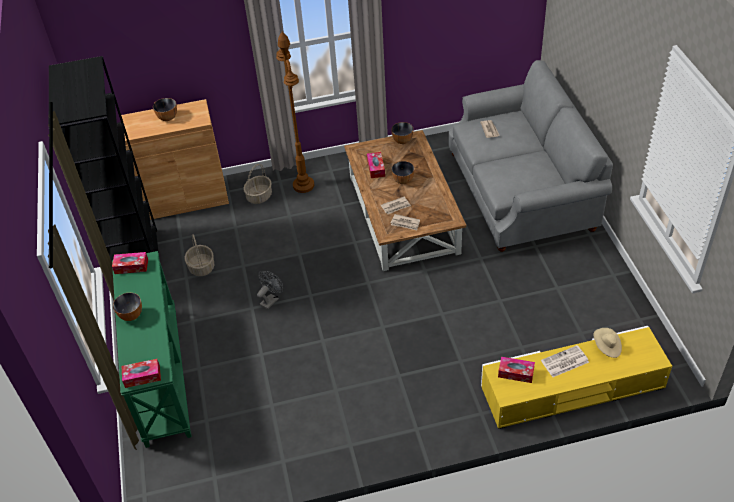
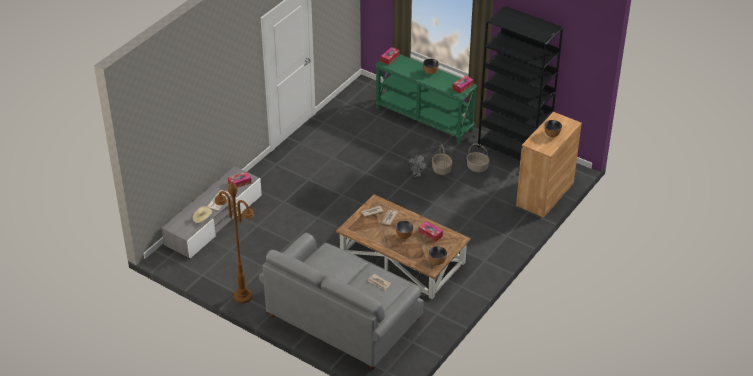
camera: 135 degrees right, 5 degrees down
basket [243,164,272,204] -> basket moved to [432,144,452,175]
brown floor lamp [276,31,314,193] -> brown floor lamp moved to [215,182,254,303]
yellow tv stand [481,326,672,429] -> grey tv stand [162,166,262,259]

